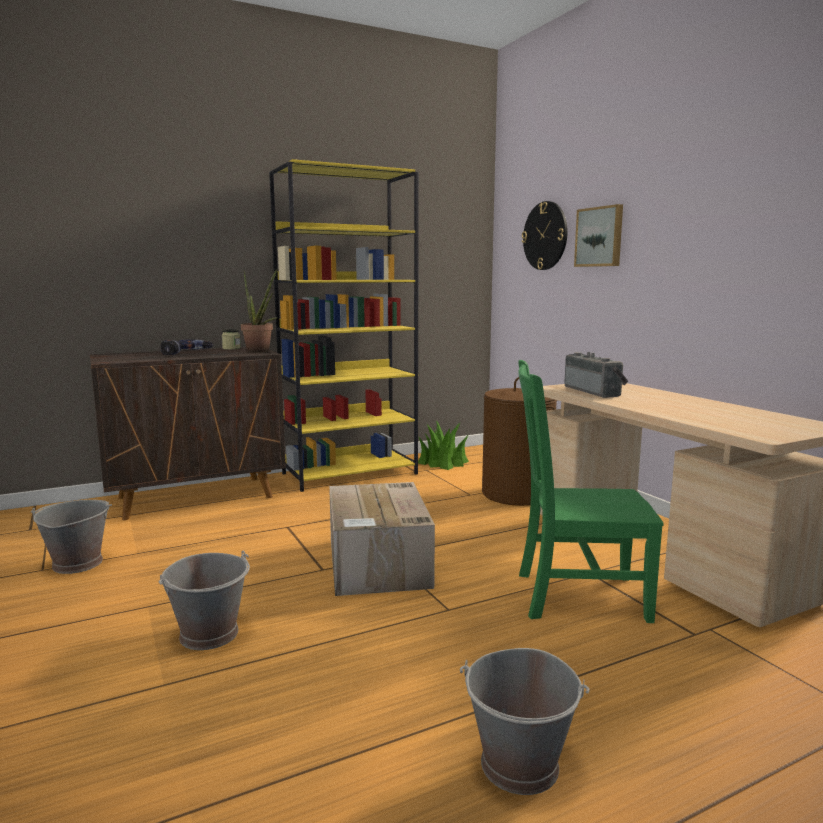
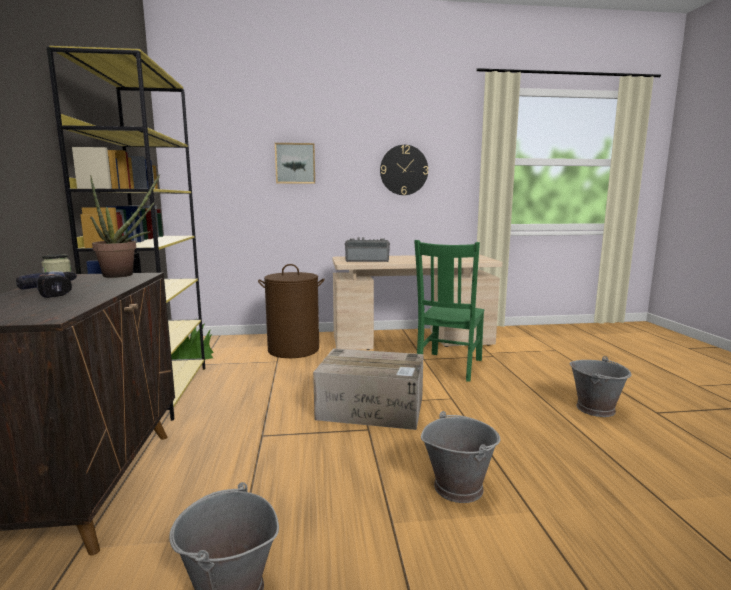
camera: 70 degrees left, 0 degrees up
wall clock [522,201,568,270] -> wall clock moved to [380,145,428,195]

